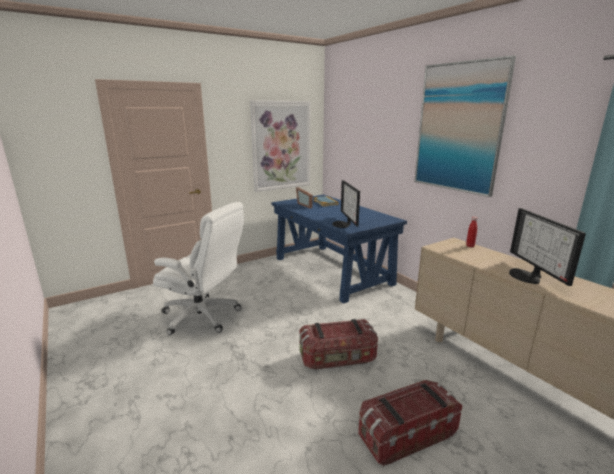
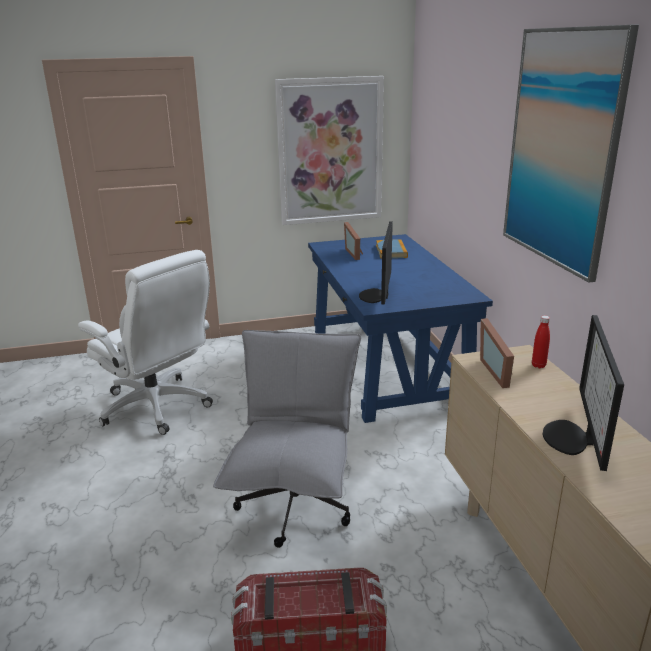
camera: 20 degrees right, 5 degrees up
storage box [299,319,378,370] -> grey office chair [213,330,361,548]
none -> picture frame [480,318,514,388]

